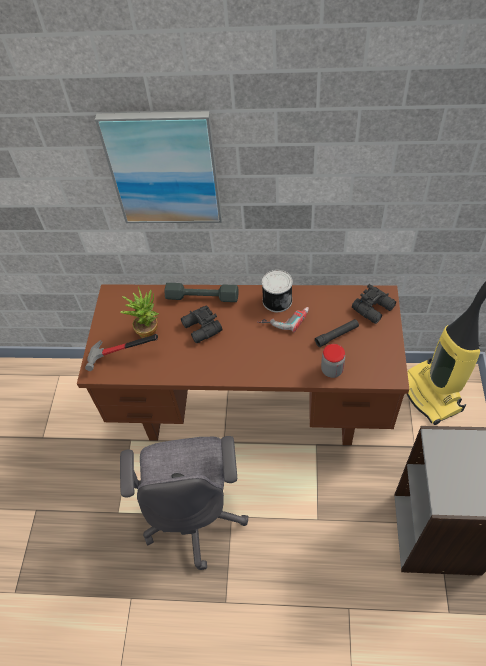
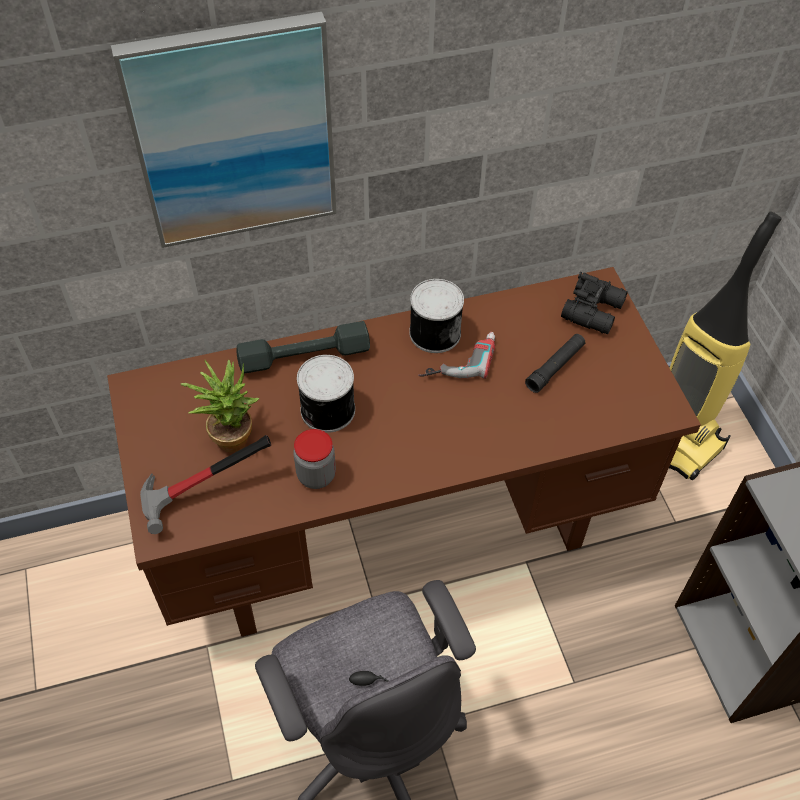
camera: 25 degrees left, 0 degrees up
black binoculars [181,305,223,344] -> can [297,355,355,433]
jar [321,344,345,378] -> jar moved to [294,429,336,489]

